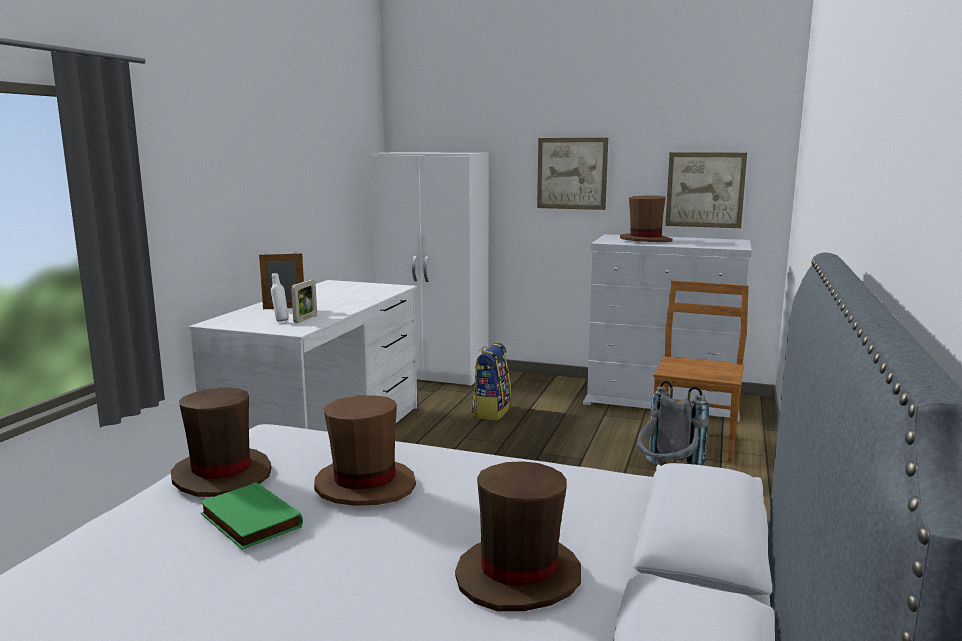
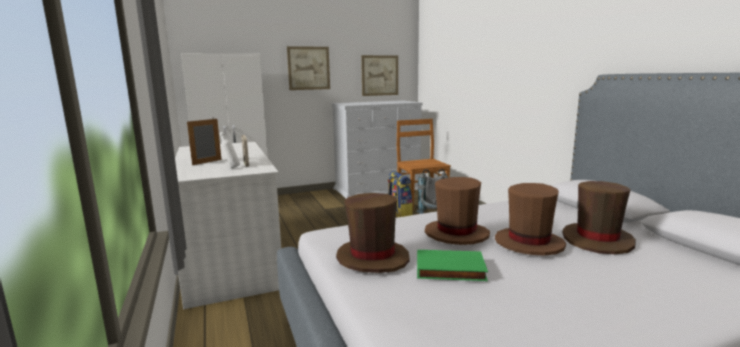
camera: 40 degrees left, 0 degrees up
backpack [471,343,511,421] -> backpack moved to [387,171,413,217]
brown hat [620,195,673,242] -> brown hat moved to [495,183,566,256]

